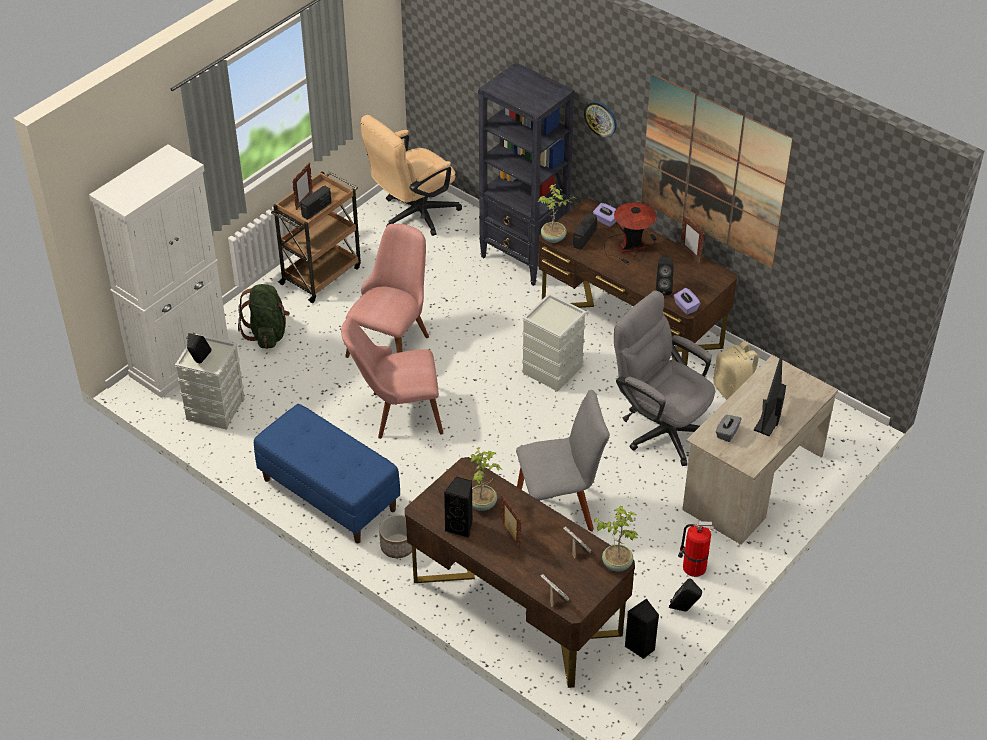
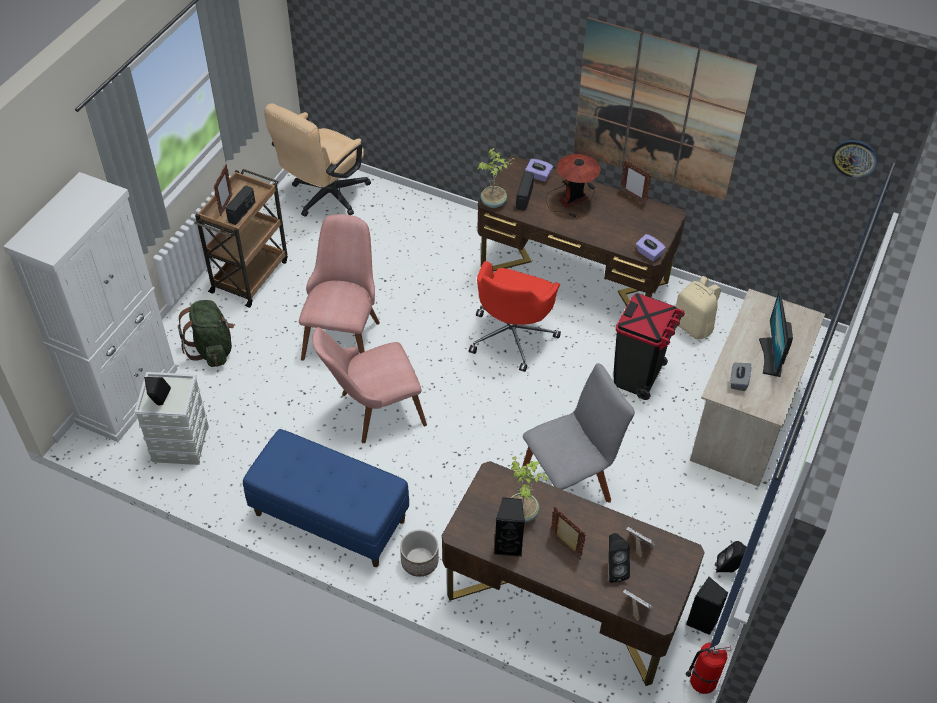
camera: 15 degrees left, 5 degrees up
black bookcase [478,62,575,286] -> none
grey storage box [522,293,586,391] -> red office chair [469,261,561,372]
wall clock [584,101,617,137] -> wall clock moved to [832,140,878,178]
potted plant [593,505,638,571] -> none
grey office chair [614,291,715,466] -> black trash can [614,293,685,400]
black speaker [656,255,674,295] -> black speaker moved to [609,533,630,583]
fire extinguisher [678,521,714,577] -> fire extinguisher moved to [686,642,732,694]

